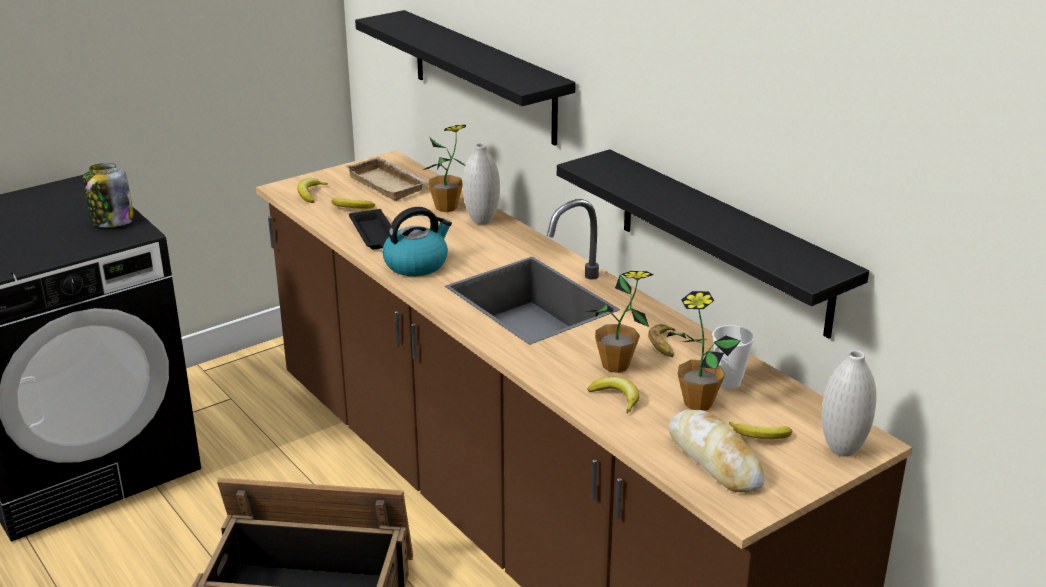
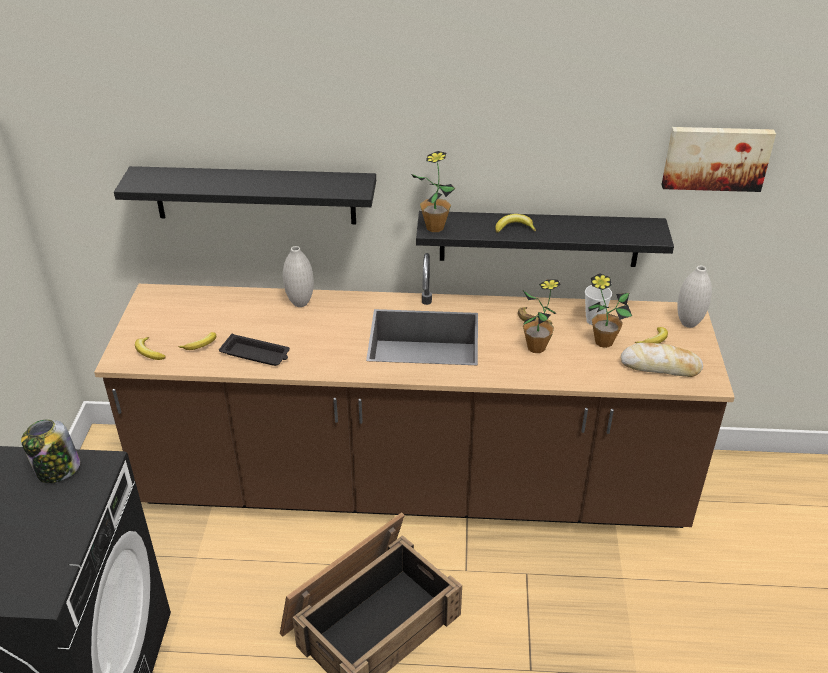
camera: 50 degrees left, 10 degrees up
beige tray [345,156,428,201] -> none
kettle [382,207,452,276] -> none
potted plant [423,125,466,212] -> potted plant moved to [412,151,455,232]
banana [588,377,639,413] -> banana moved to [495,214,536,233]
none -> picture [661,127,776,192]

